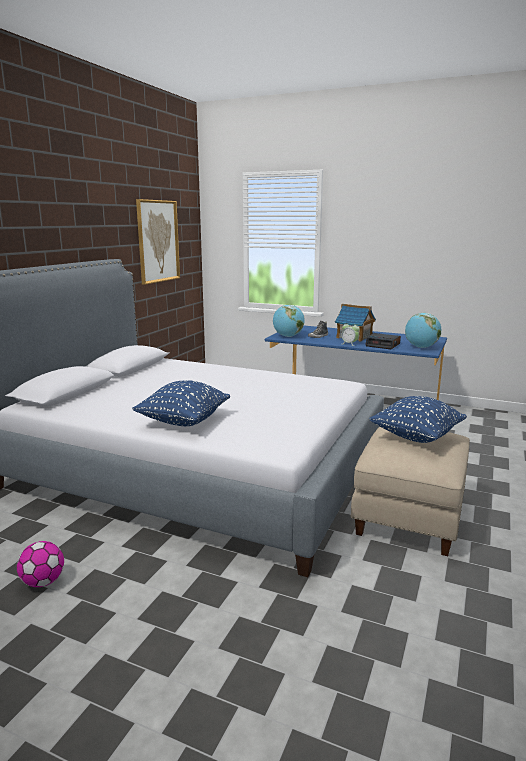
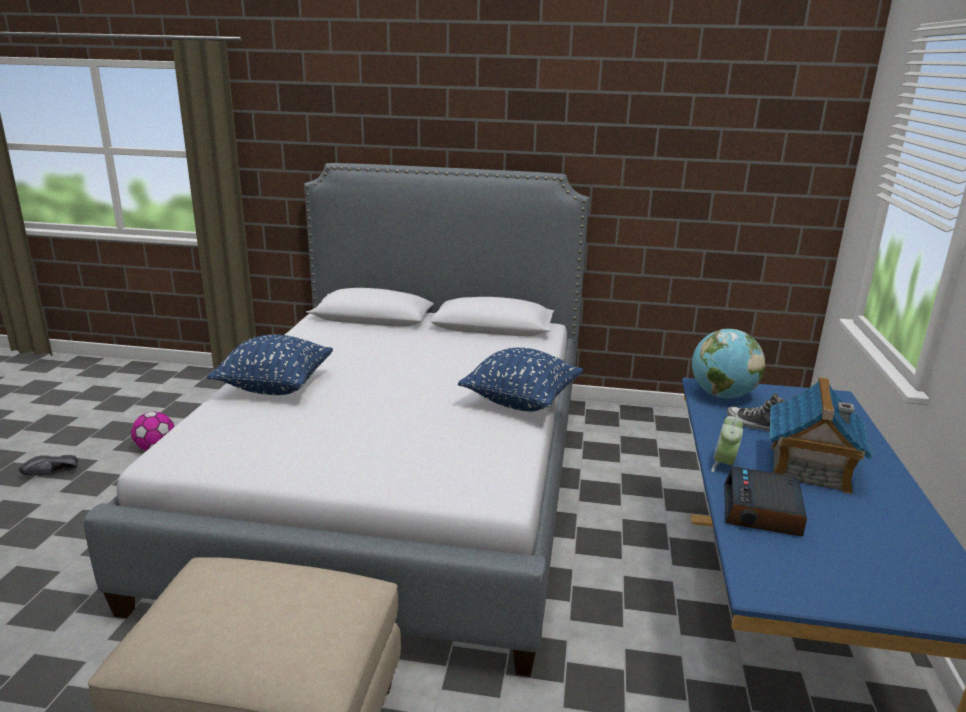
camera: 75 degrees right, 5 degrees up
picture [136,199,180,285] -> none
blue pillow [369,396,467,443] -> blue pillow moved to [458,348,583,412]
globe [405,313,441,348] -> none
none -> black shoe [19,455,78,475]

